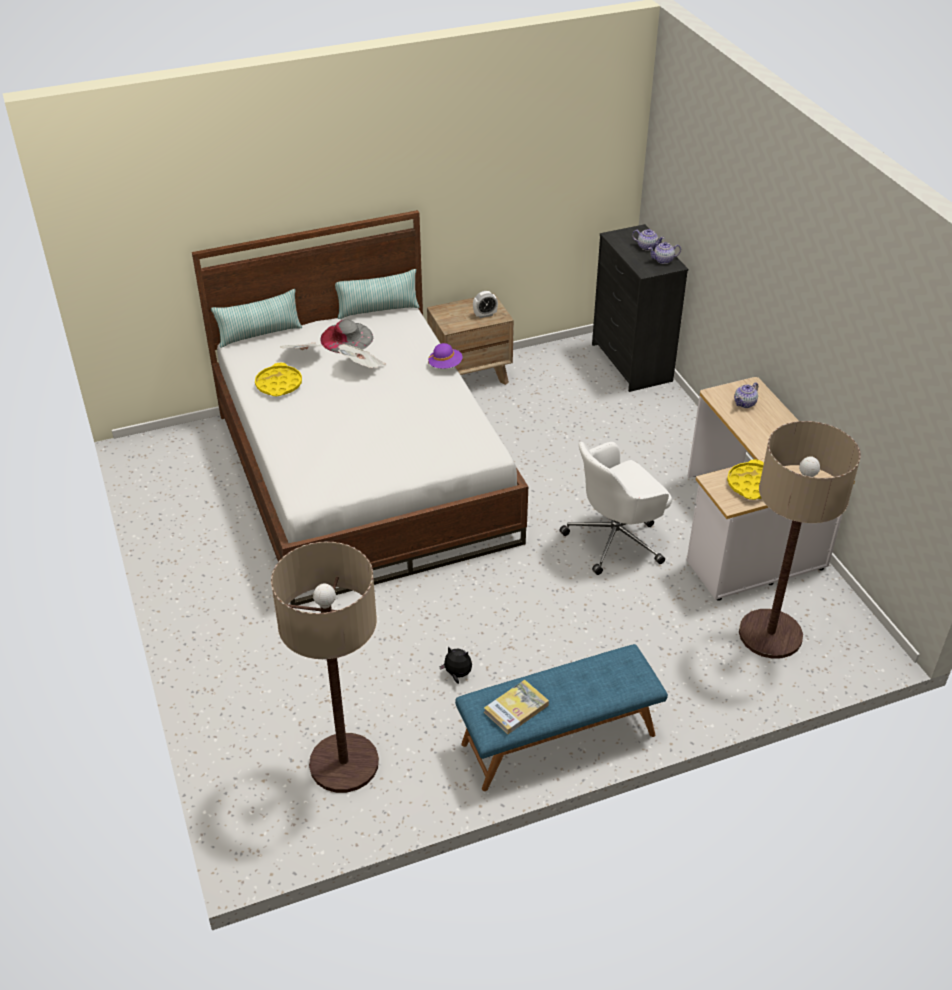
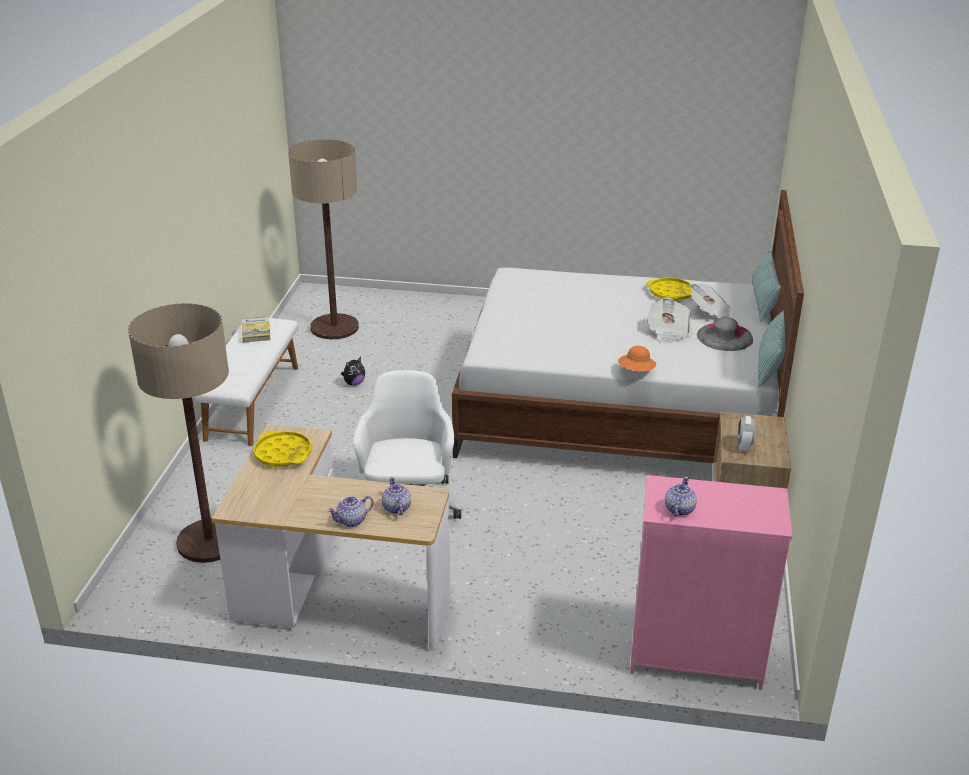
camera: 120 degrees right, 10 degrees down
purple hat [428,343,462,369] -> orange hat [618,346,656,372]
blue bench [455,644,668,791] -> white bench [192,318,298,446]
black dresser [592,224,688,392] -> pink dresser [630,475,793,690]
teapot [632,229,664,251] -> teapot moved to [328,496,374,527]

